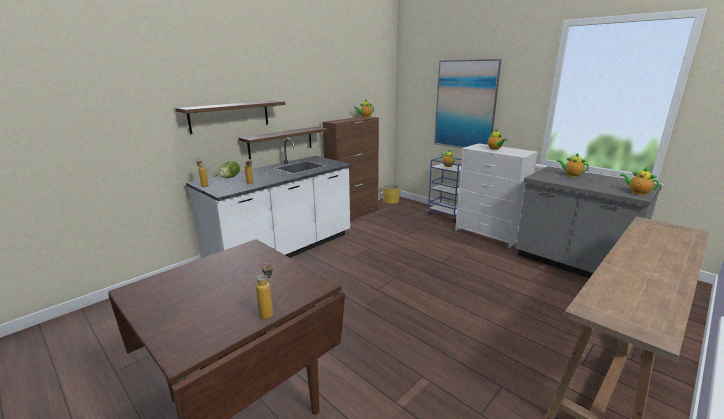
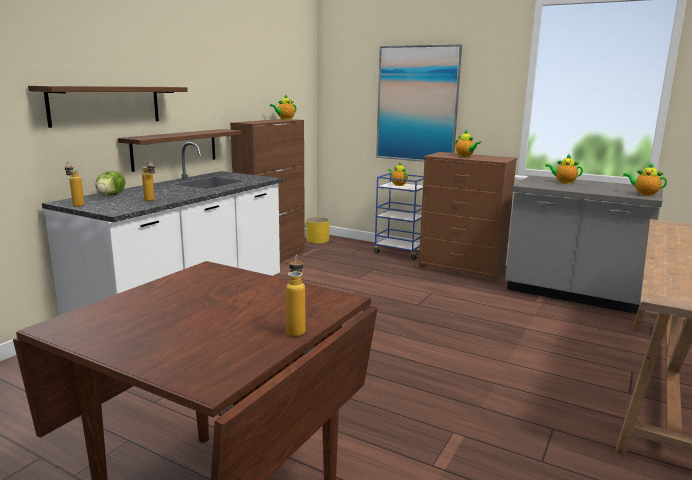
camera: 15 degrees left, 5 degrees down
white dresser [455,143,538,248] -> brown dresser [418,152,517,283]

